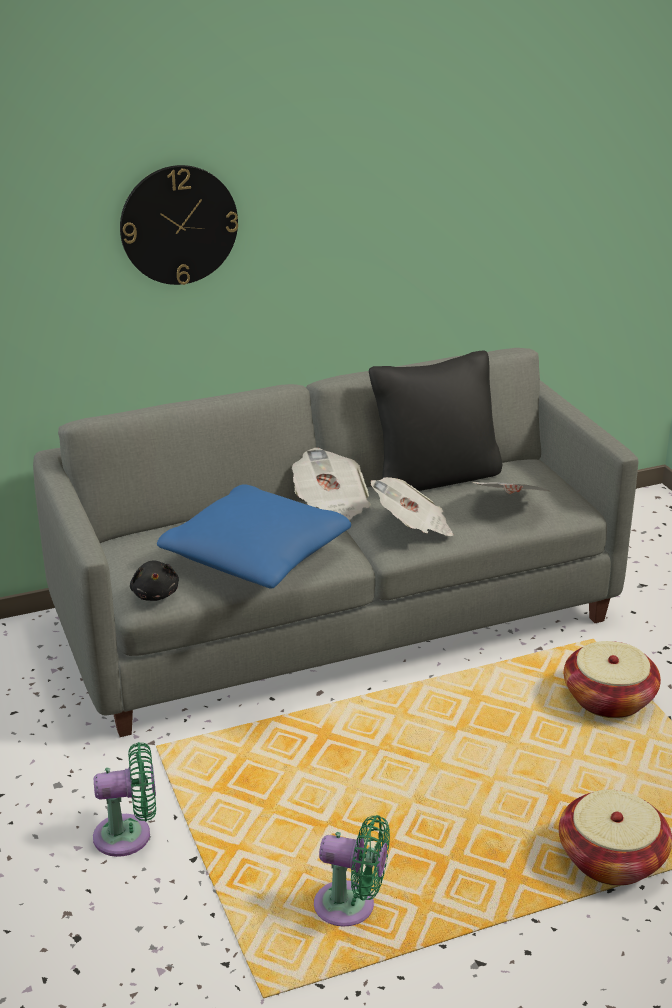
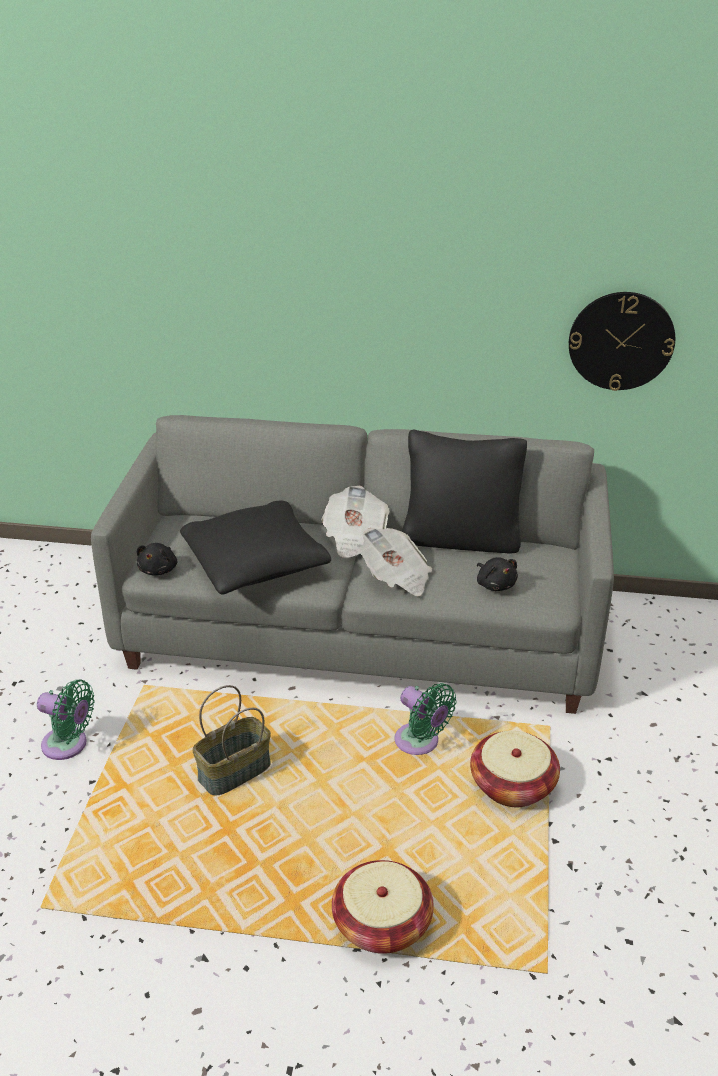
camera: 30 degrees right, 5 degrees up
wall clock [120,165,238,285] -> wall clock moved to [569,292,675,391]
blue pillow [157,484,351,589] -> black pillow [180,501,331,595]
green fan [314,815,390,927] -> green fan moved to [394,683,457,755]
newspaper [472,482,549,494] -> black plush toy [477,557,518,591]
none -> basket [192,685,271,796]

